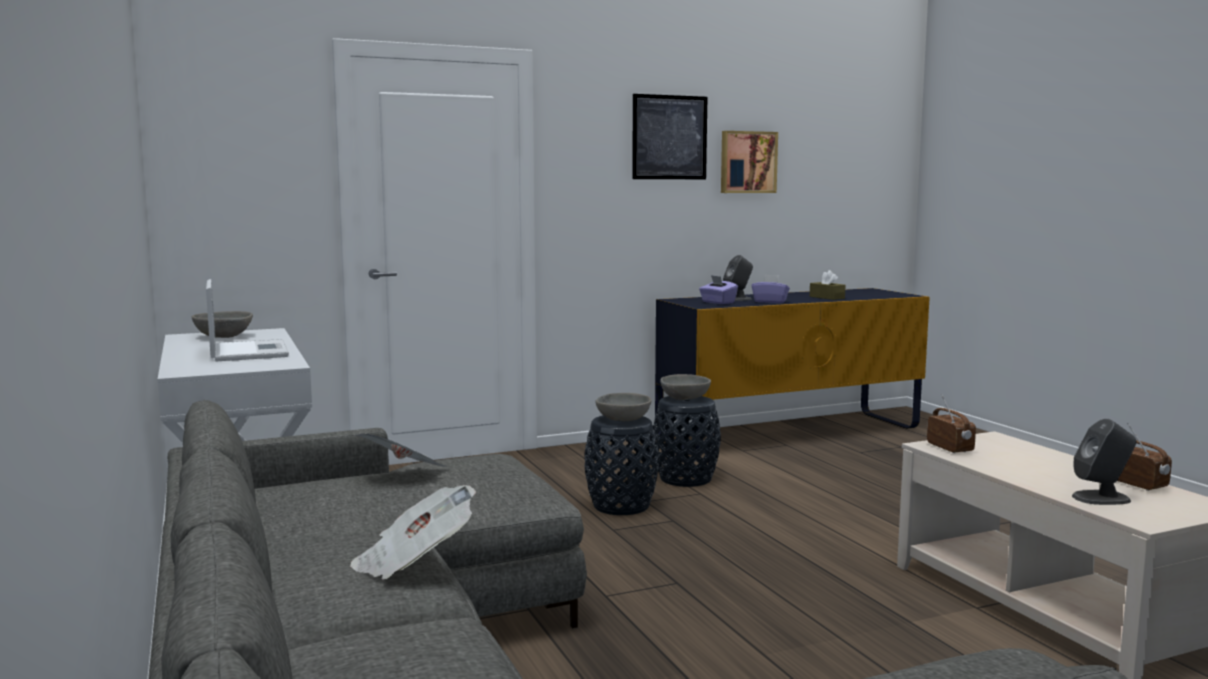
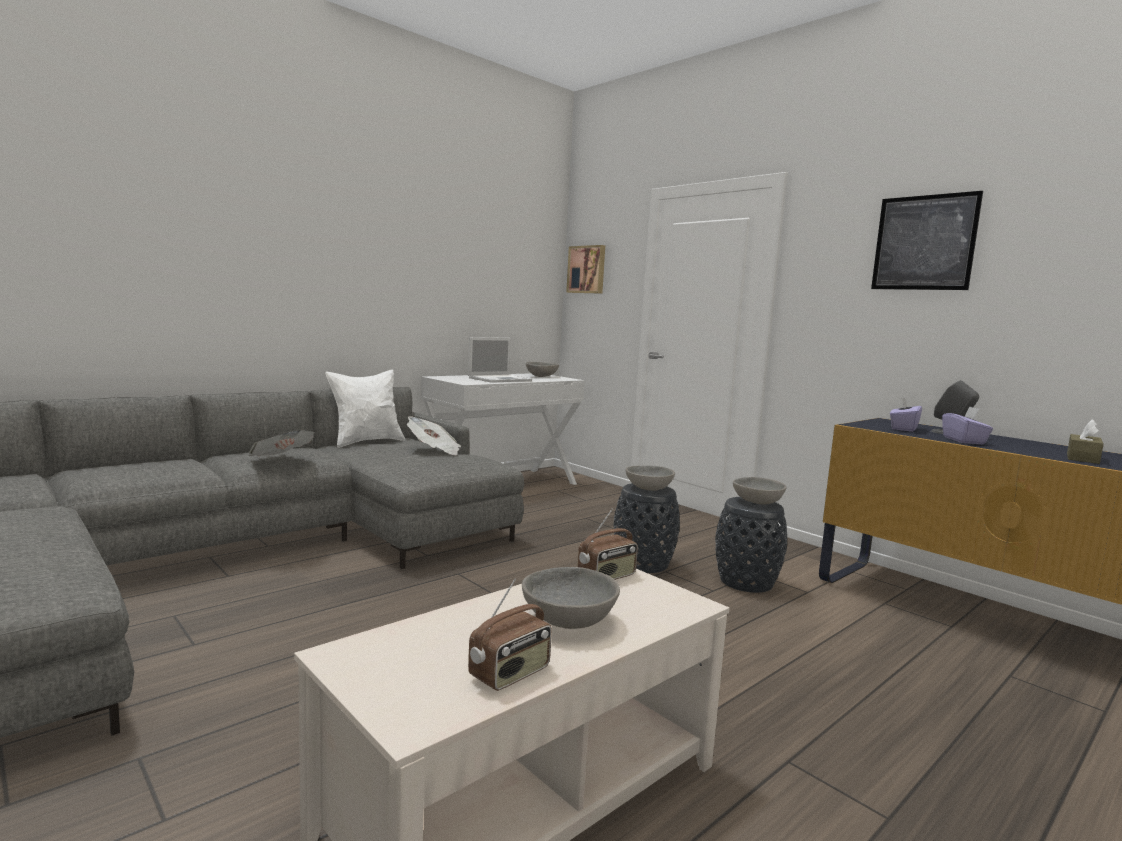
camera: 70 degrees right, 0 degrees up
picture [721,131,778,193] -> picture moved to [566,245,605,294]
grey speaker [1072,419,1136,505] -> none
none -> white pillow [325,369,405,448]
none -> grey bowl [522,567,620,629]

